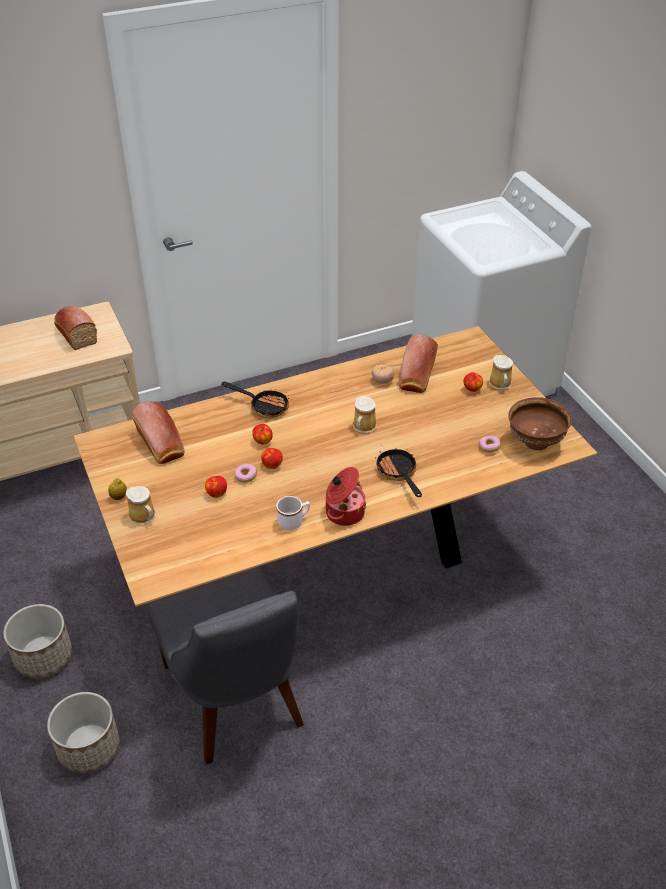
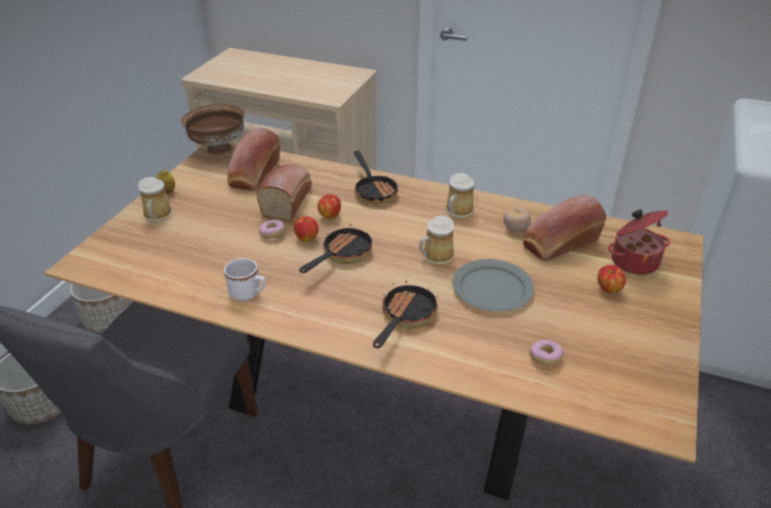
camera: 45 degrees right, 5 degrees down
bread [54,306,97,350] -> bread moved to [256,164,312,221]
apple [205,476,227,498] -> none
cooking pot [326,467,366,526] -> cooking pot moved to [608,209,670,275]
mug [489,355,513,390] -> mug moved to [445,173,474,218]
brown bowl [508,397,572,450] -> brown bowl moved to [181,104,245,154]
none -> frying pan [299,224,373,273]
none -> grey plate [452,259,534,312]

